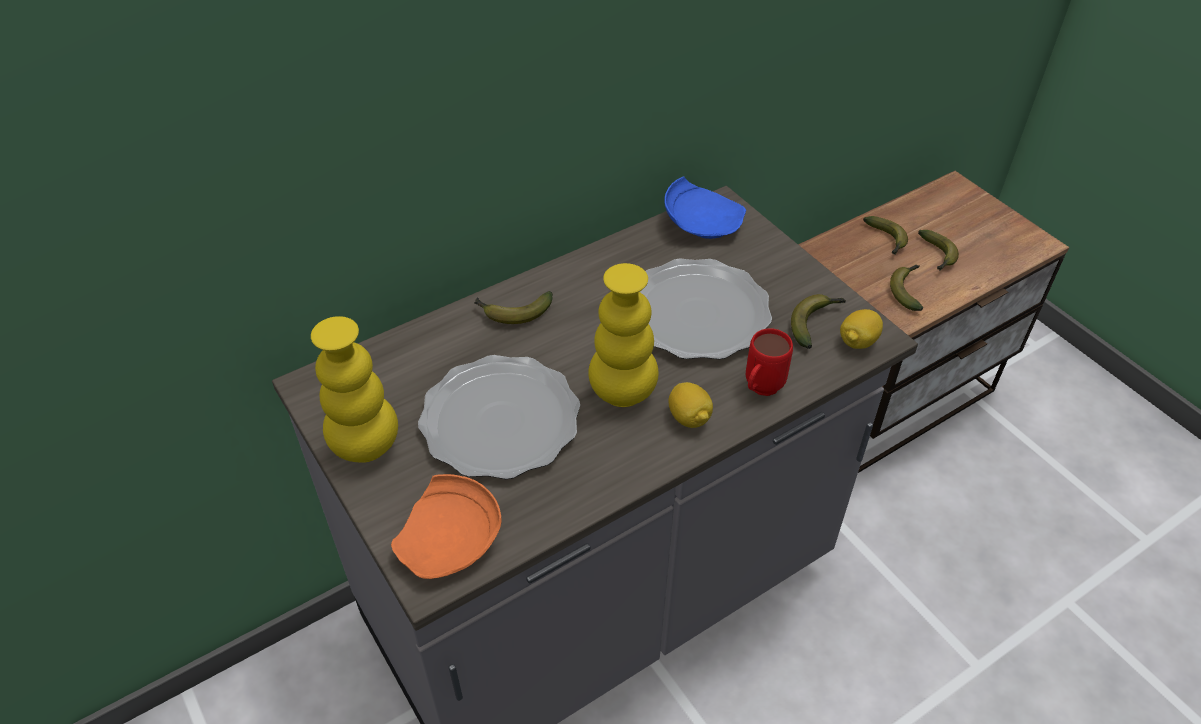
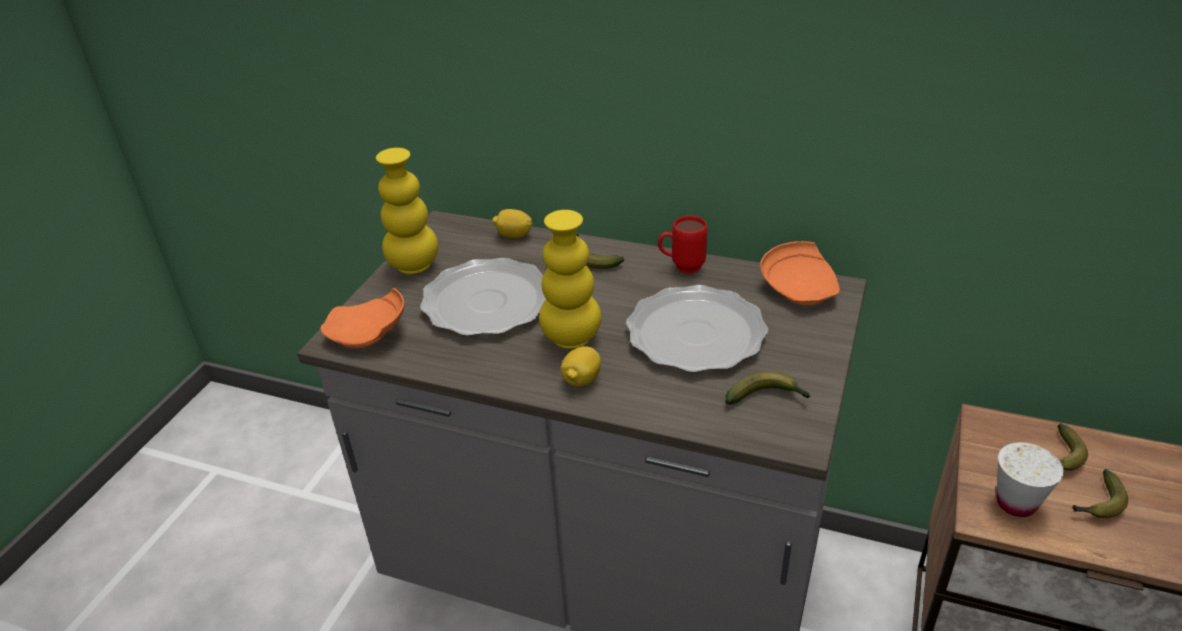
camera: 55 degrees right, 10 degrees down
blue plate [664,177,746,239] -> orange plate [760,241,840,305]
red mug [746,328,793,396] -> red mug moved to [658,216,707,273]
lemon [840,309,883,349] -> lemon moved to [492,209,533,238]
banana [890,265,923,311] -> white cup [997,442,1064,517]

